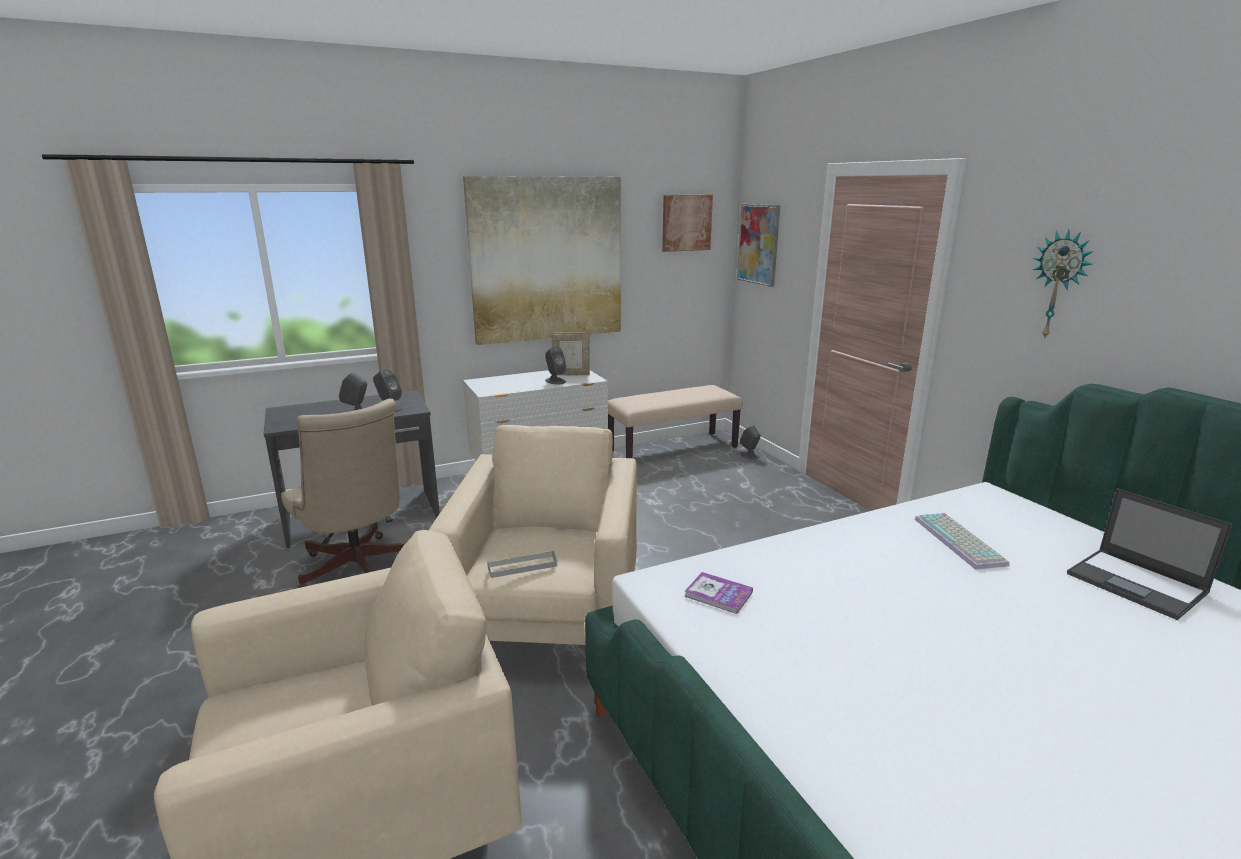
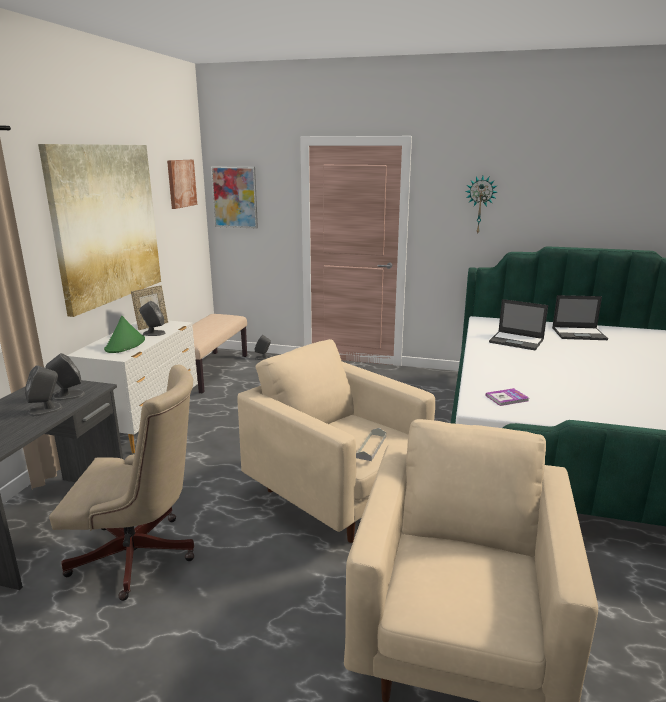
camera: 50 degrees left, 0 degrees up
keyboard [914,513,1010,570] -> laptop [489,299,548,350]
none -> green hat [104,316,145,353]

